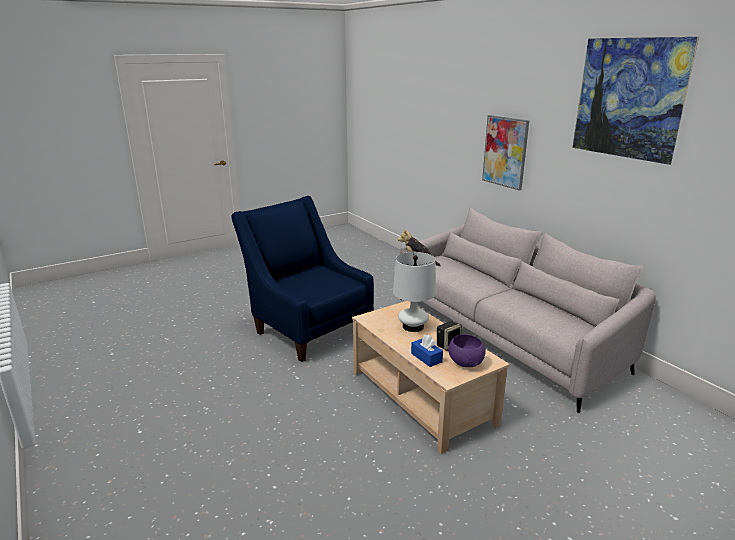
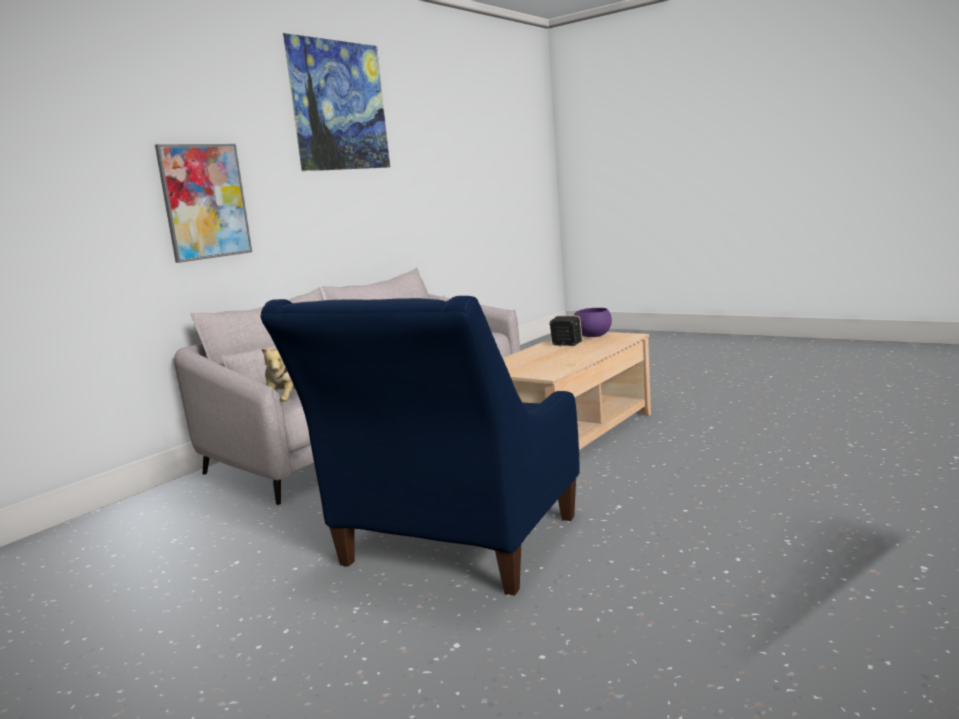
camera: 110 degrees left, 10 degrees down
white table lamp [393,252,436,332] -> none
blue tissue box [411,335,443,367] -> none

